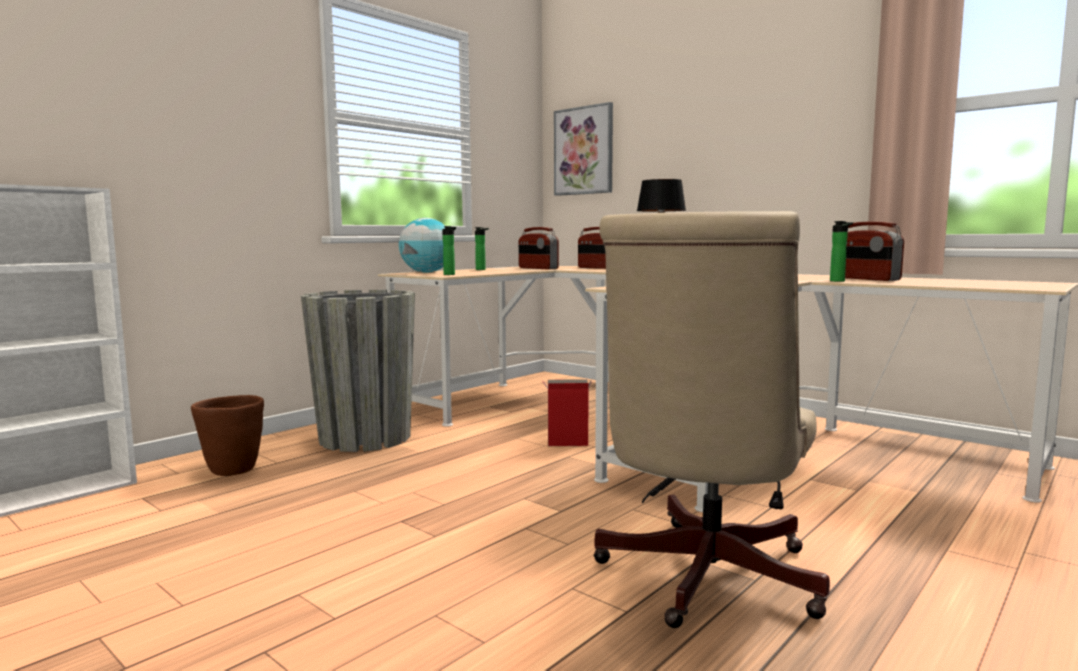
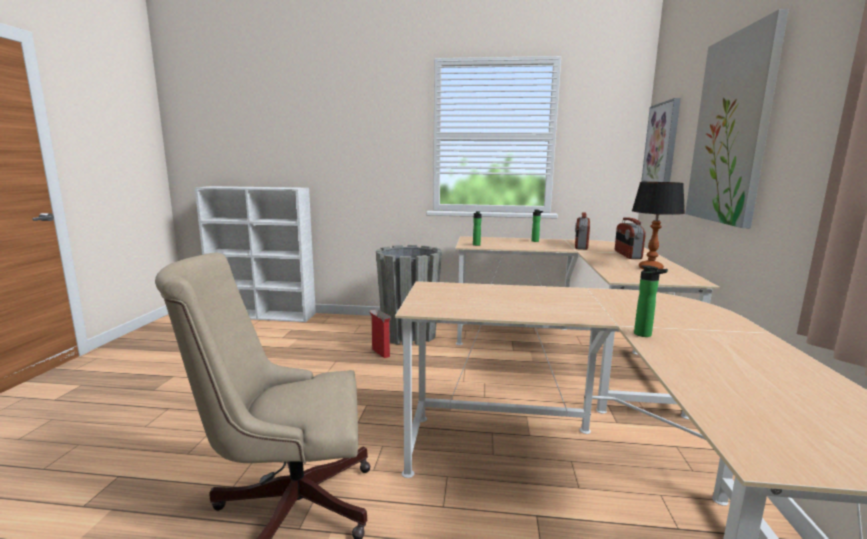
camera: 55 degrees right, 5 degrees up
brown planter [191,395,264,476] -> none
globe [399,218,445,273] -> none
cardboard box [543,379,592,446] -> cardboard box moved to [370,310,391,358]
radio [845,221,904,281] -> none
none -> picture [685,9,789,228]

